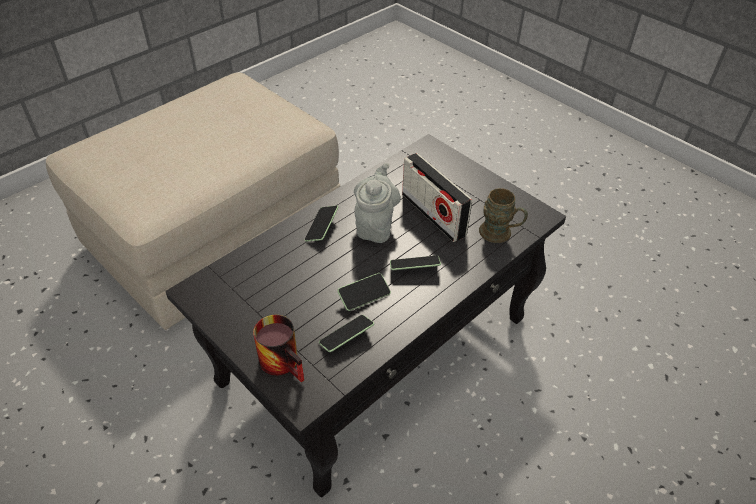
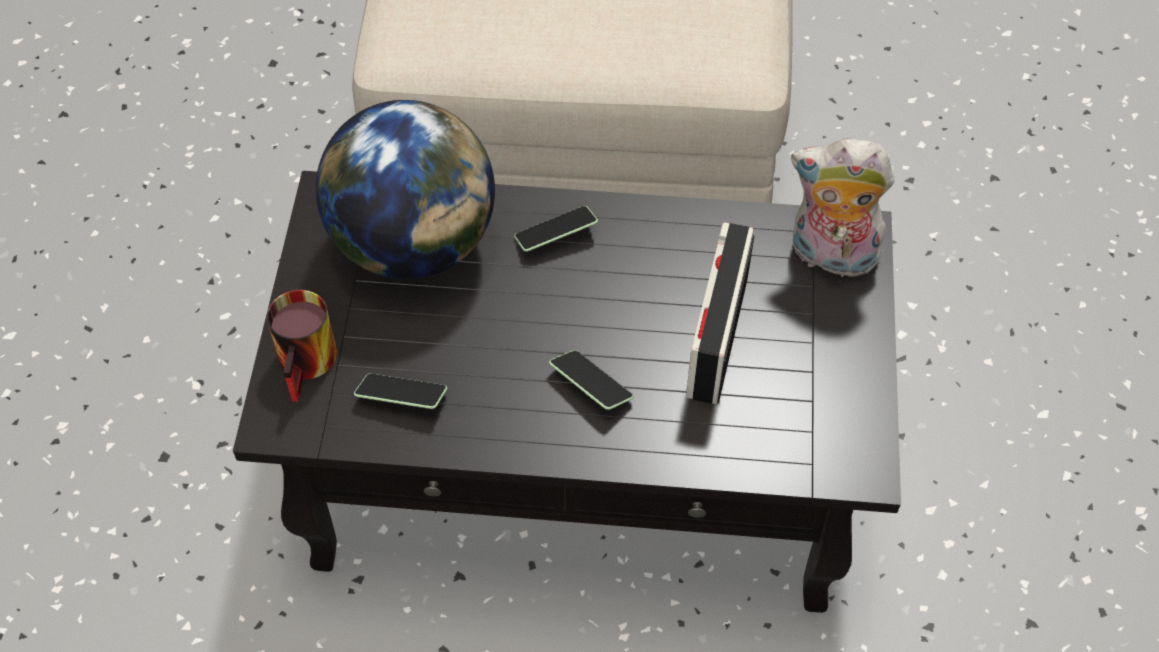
camera: 50 degrees right, 10 degrees up
phone [337,273,391,311] -> none
grey teapot [354,163,401,243] -> none
brown mug [479,188,528,243] -> none
none -> globe [316,100,495,279]
none -> plush toy [791,139,895,277]

